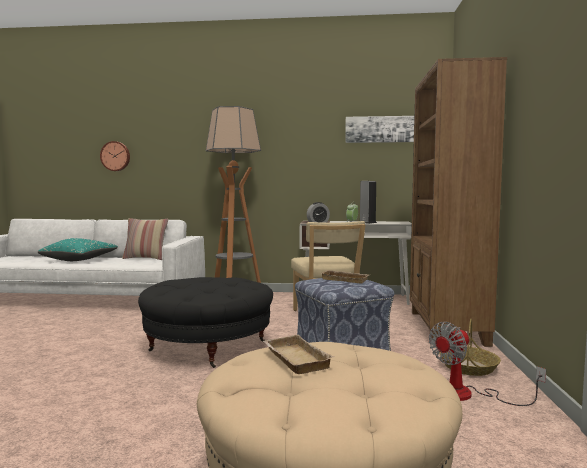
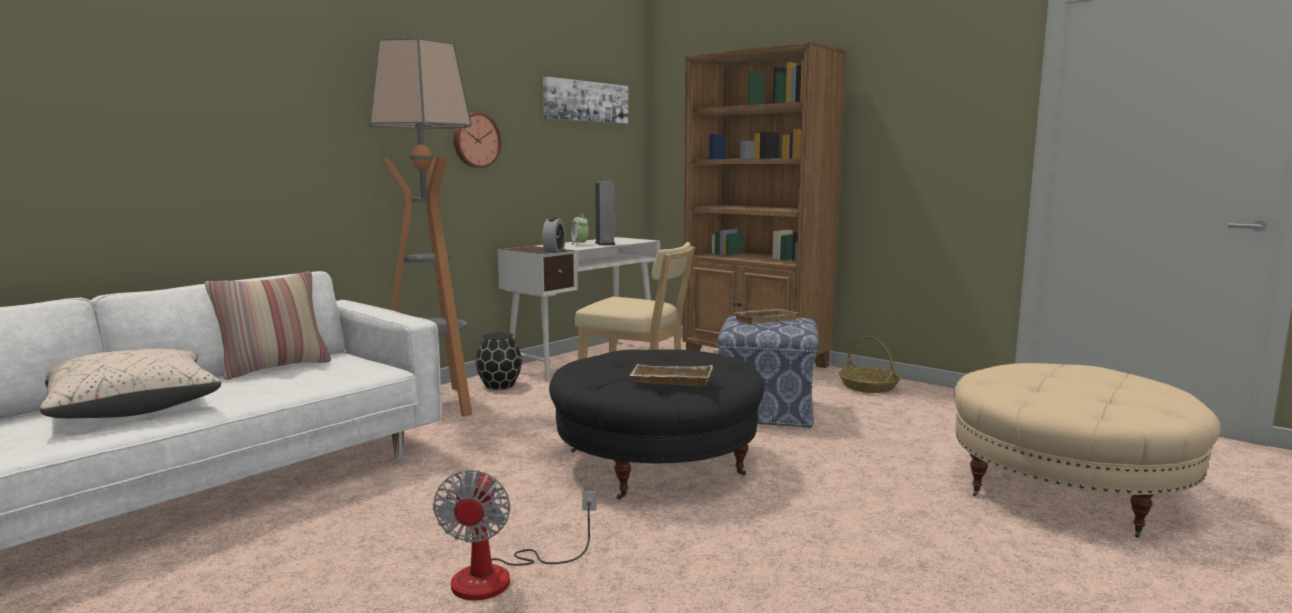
camera: 55 degrees left, 5 degrees up
turquoise pillow [38,238,118,261] -> beige pillow [40,349,221,418]
wall clock [100,141,130,171] -> wall clock moved to [453,113,501,168]
beige tray [263,335,334,374] -> beige tray moved to [629,364,713,386]
fan [429,322,546,406] -> fan moved to [433,470,596,600]
none -> black vase [476,332,522,390]

